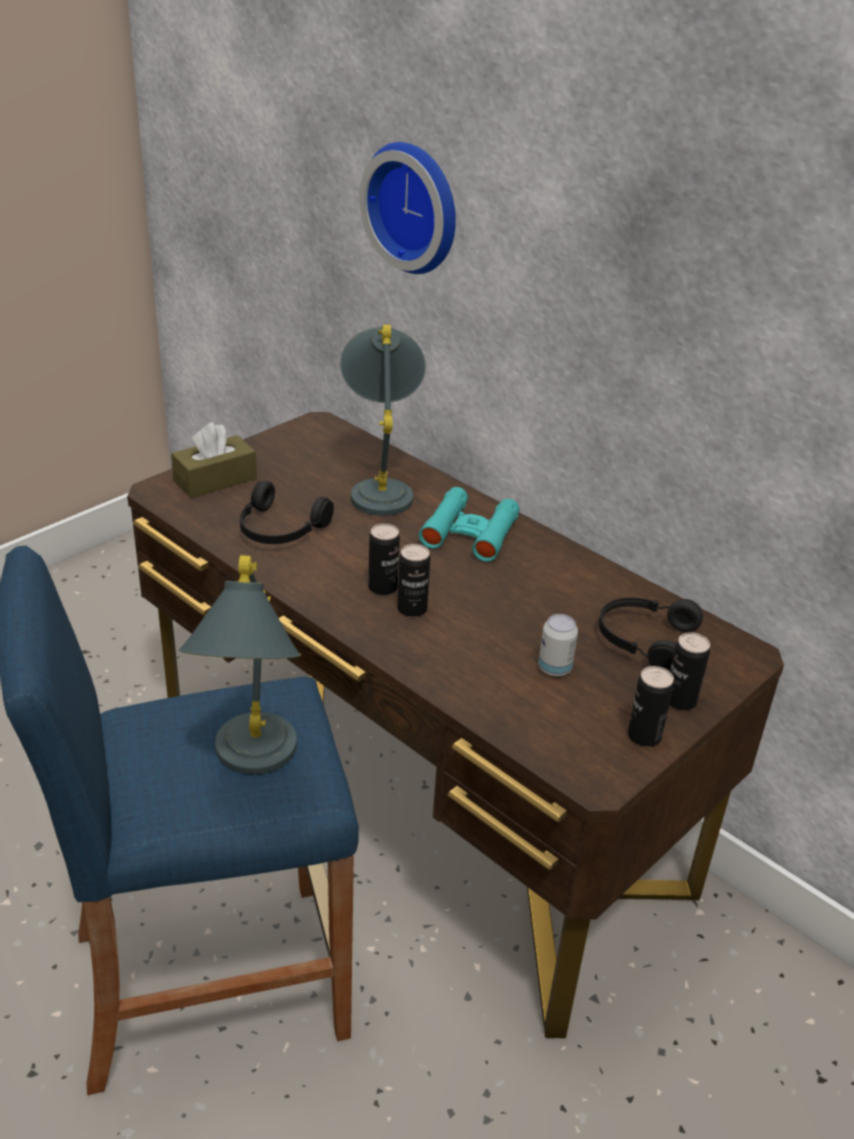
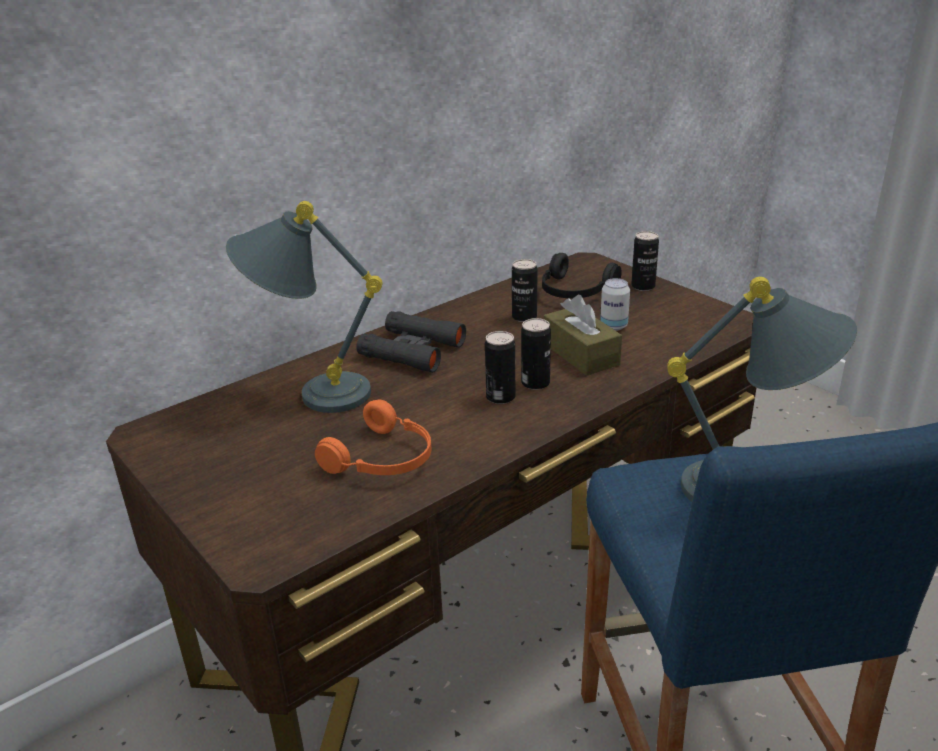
camera: 80 degrees left, 5 degrees down
brown tissue box [171,422,257,498] -> brown tissue box moved to [544,295,622,376]
black headphones [240,481,334,544] -> orange headphones [315,400,431,475]
wall clock [359,142,456,274] -> none
turquoise binoculars [419,487,520,562] -> black binoculars [356,311,466,373]
can [628,666,674,747] -> can moved to [512,259,537,322]

